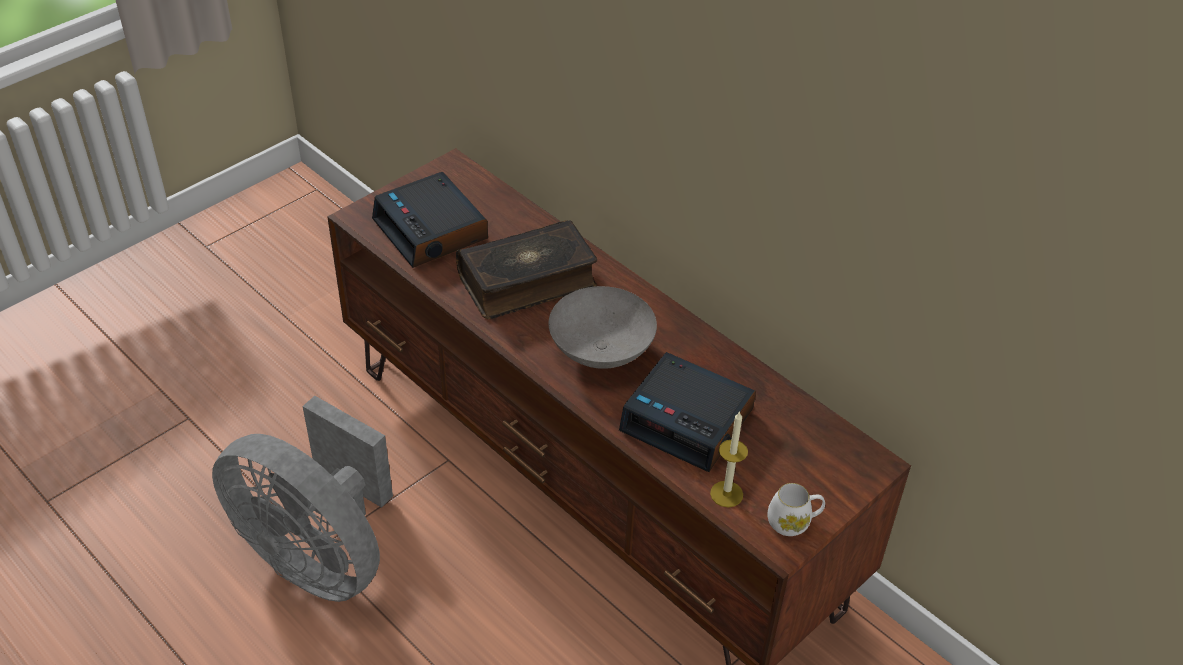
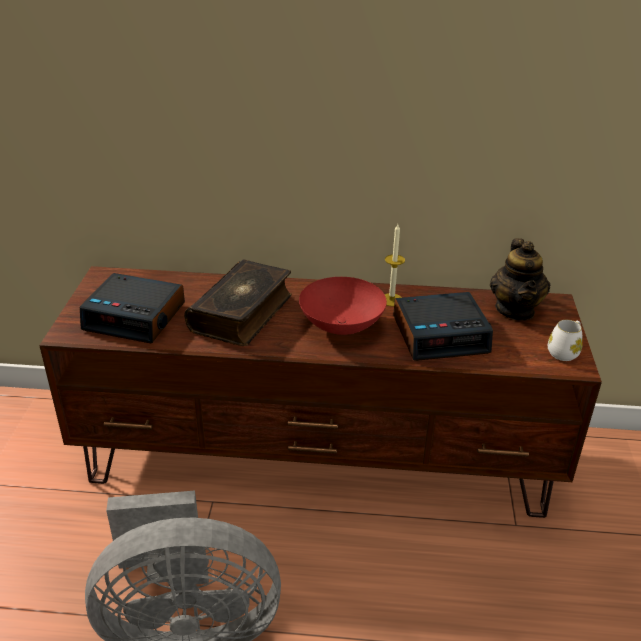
camera: 40 degrees left, 10 degrees down
grey bowl [549,286,657,369] -> red bowl [299,277,387,335]
candle [710,411,748,507] -> candle moved to [384,224,405,306]
none -> teapot [490,238,550,321]

